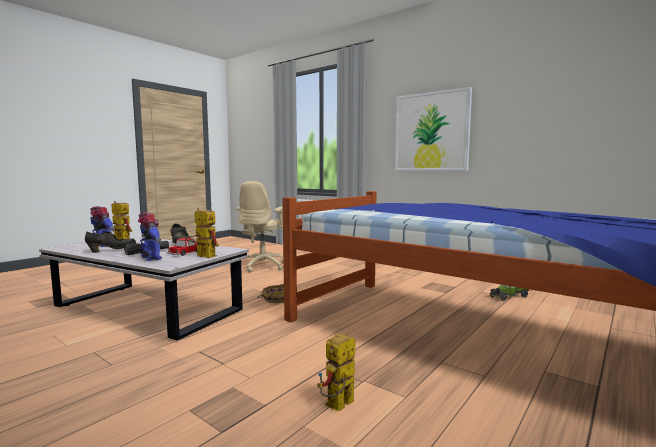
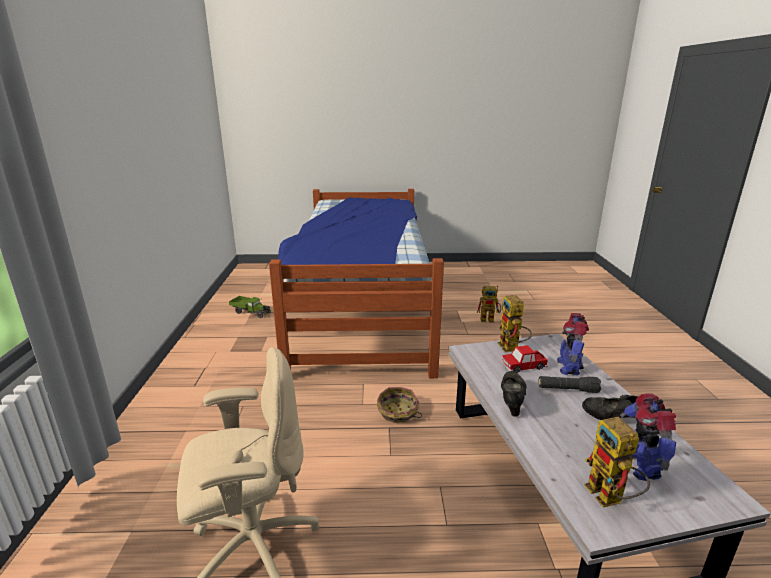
camera: 130 degrees left, 15 degrees up
picture [395,87,472,171] -> none

